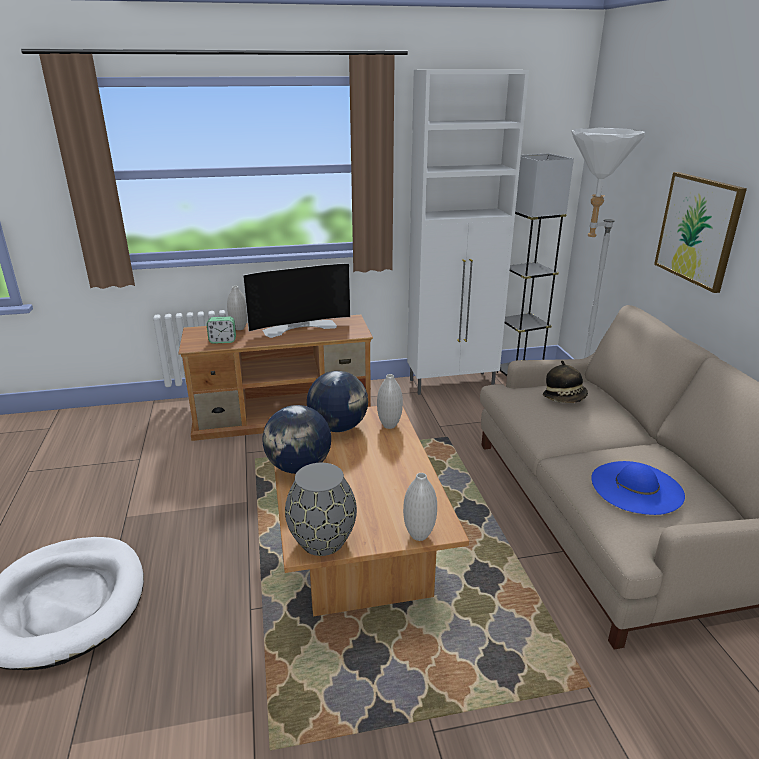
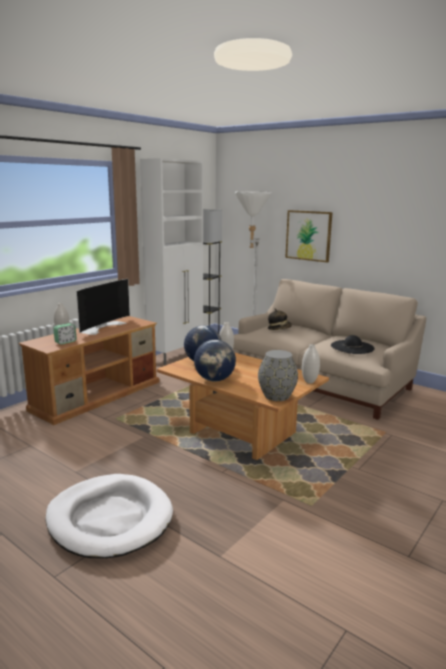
camera: 40 degrees left, 10 degrees down
blue hat [591,461,685,515] -> black hat [331,335,375,354]

